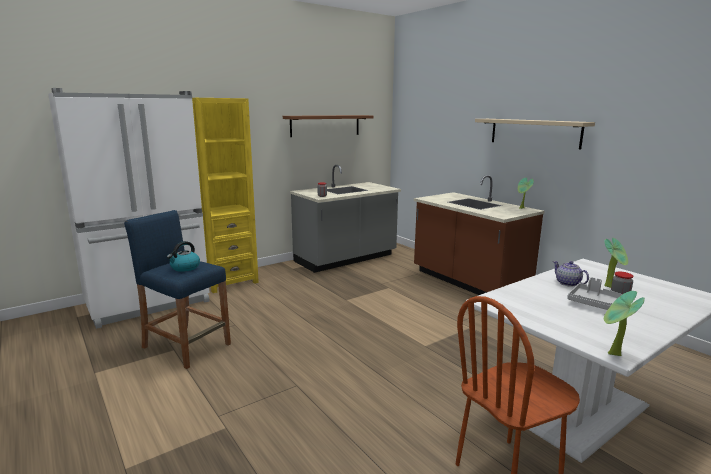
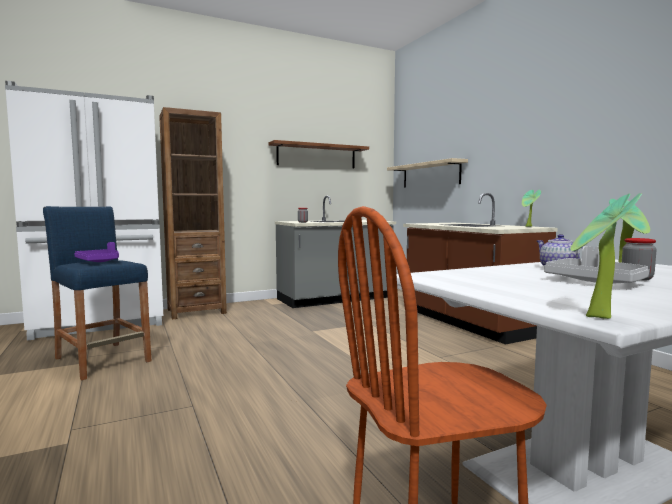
camera: 10 degrees right, 10 degrees down
kettle [167,241,200,272] -> purple tray [74,242,119,262]
yellow bookcase [192,98,259,293] -> brown bookcase [159,107,227,319]
beige shelf [475,119,595,149] -> beige shelf moved to [387,158,468,188]

